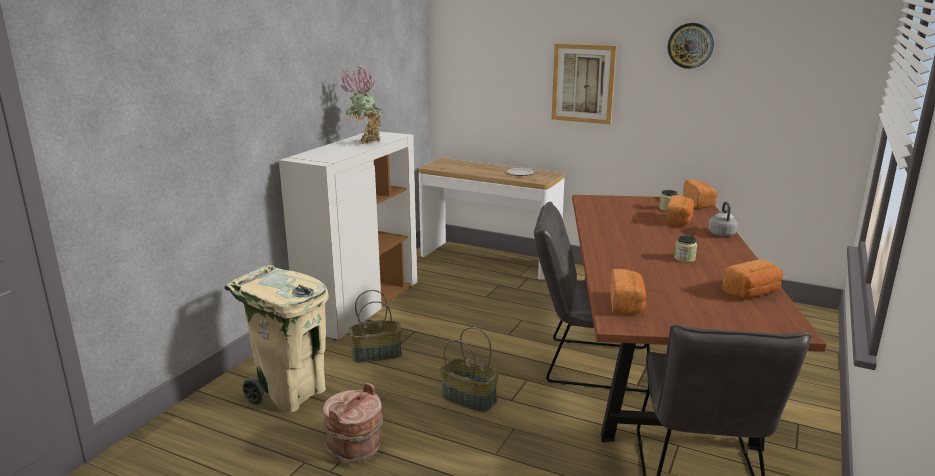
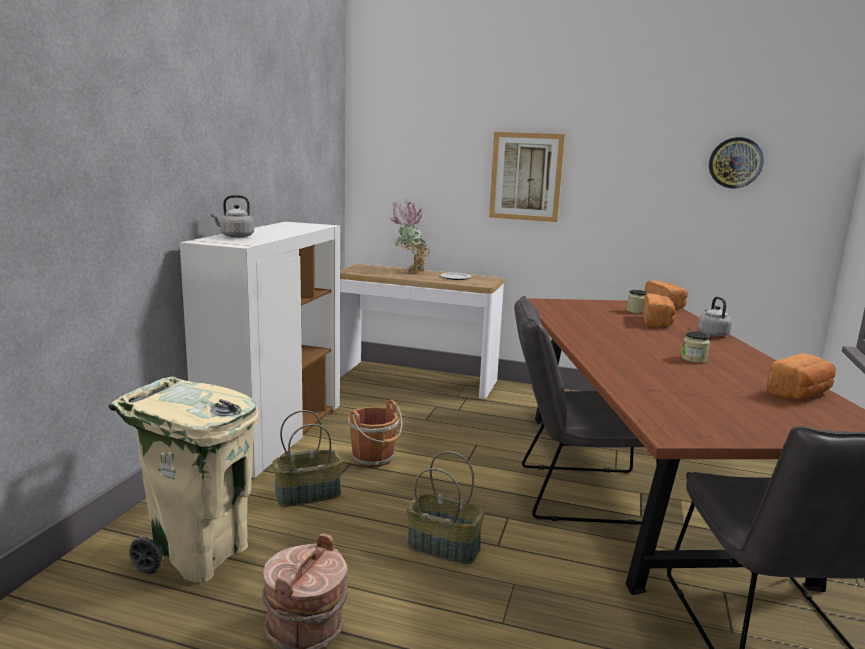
camera: 10 degrees left, 5 degrees down
potted plant [340,65,383,144] -> potted plant moved to [390,199,430,273]
bread [610,269,646,315] -> none
wall clock [668,23,714,69] -> wall clock moved to [709,137,764,189]
none -> grey kettle [211,195,254,238]
none -> brown bucket [348,399,403,467]

